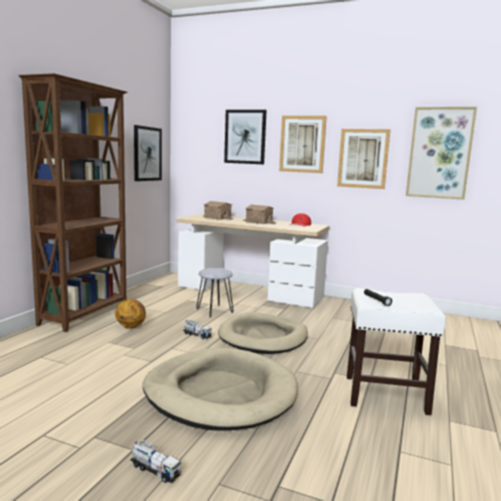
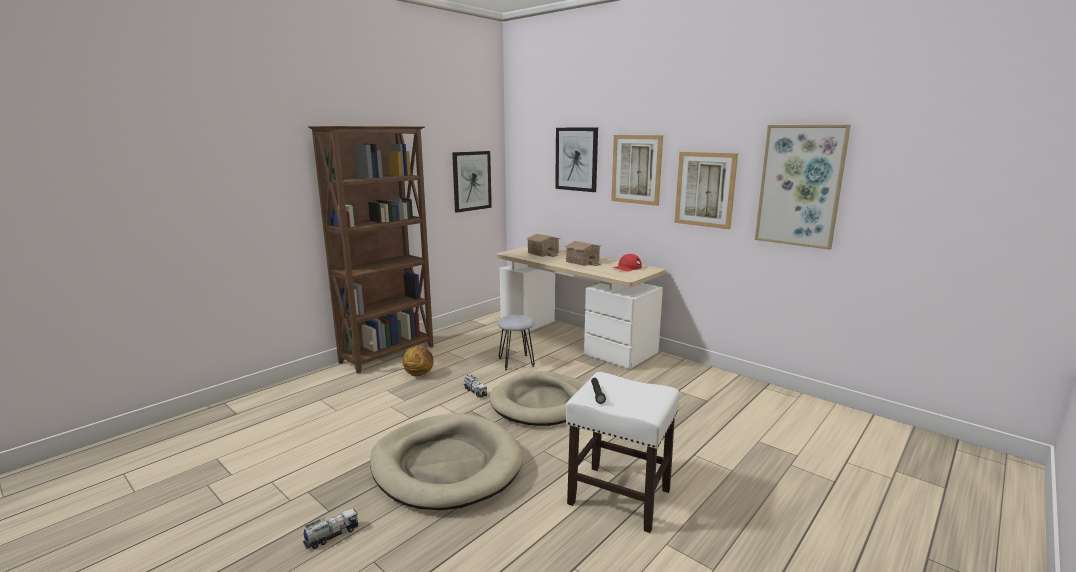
camera: 20 degrees right, 5 degrees up
toy truck [130,440,181,483] -> toy truck turned 90 degrees counterclockwise [303,508,358,549]

